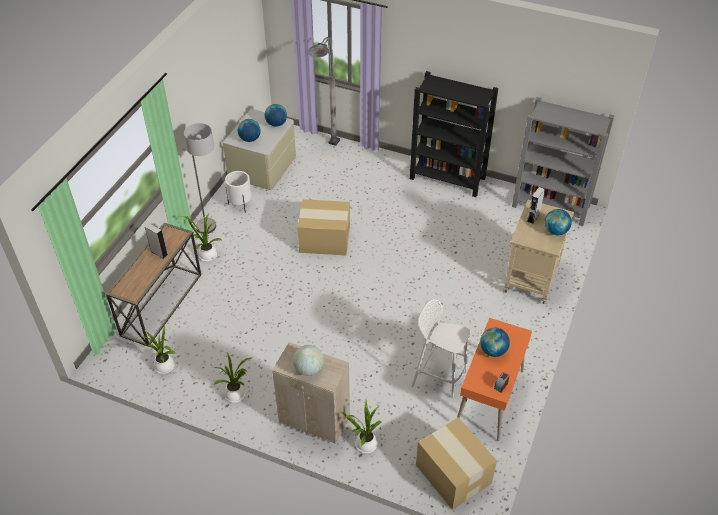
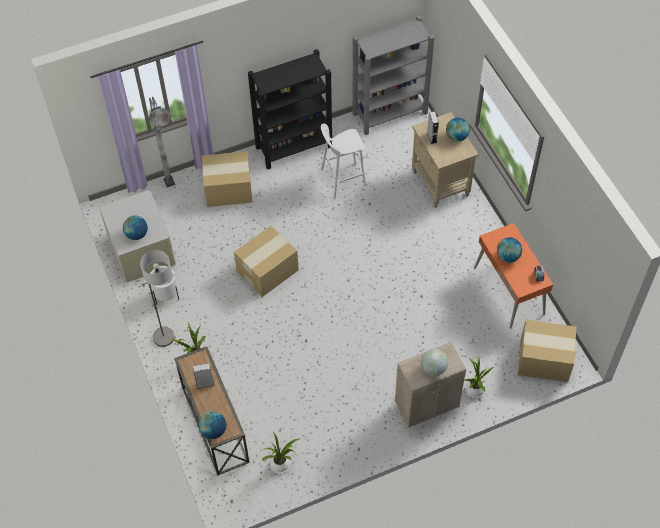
camera: 45 degrees left, 10 degrees up
potted plant [213,352,251,403] -> none
globe [265,104,287,127] -> globe moved to [199,411,226,439]
white stool [411,299,470,399] -> white stool moved to [321,124,366,199]
none -> cardboard box [202,151,253,207]

